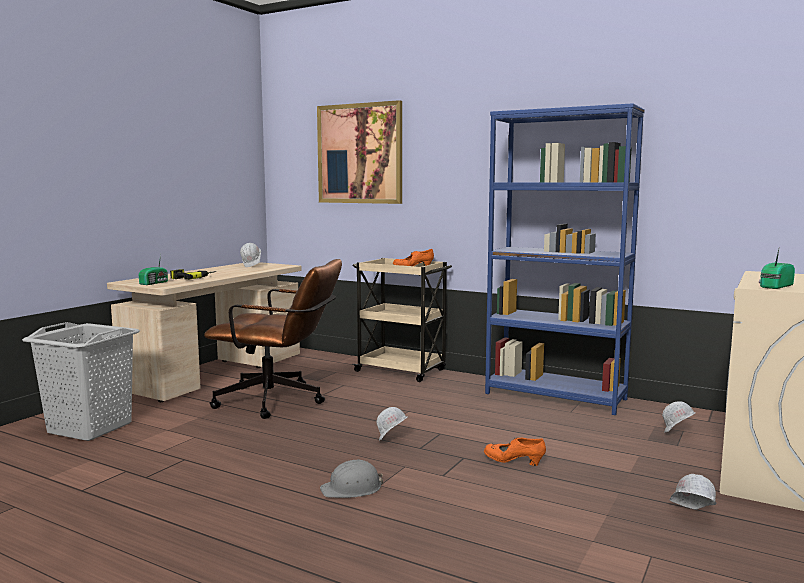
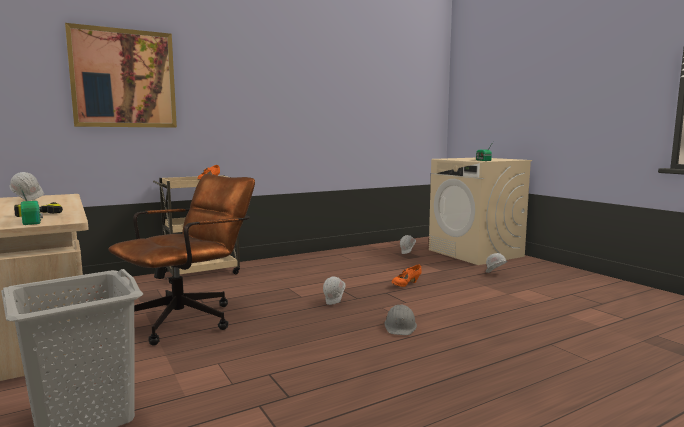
camera: 60 degrees left, 0 degrees up
blue bookcase [485,103,645,415] -> none

